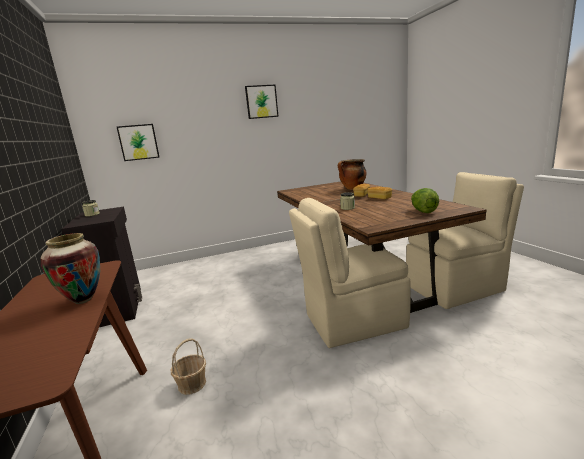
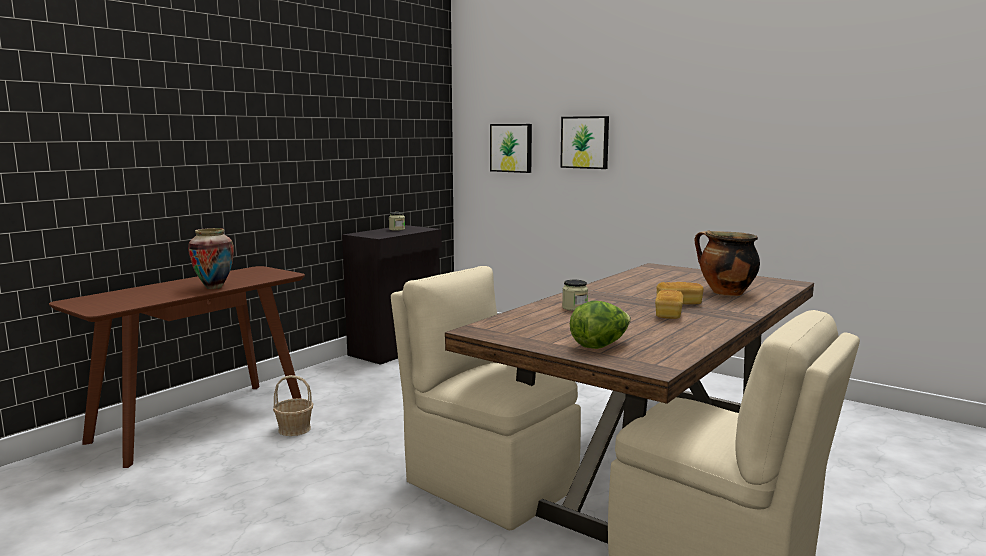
camera: 55 degrees right, 5 degrees down
picture [245,85,279,119] -> picture moved to [560,116,609,169]

